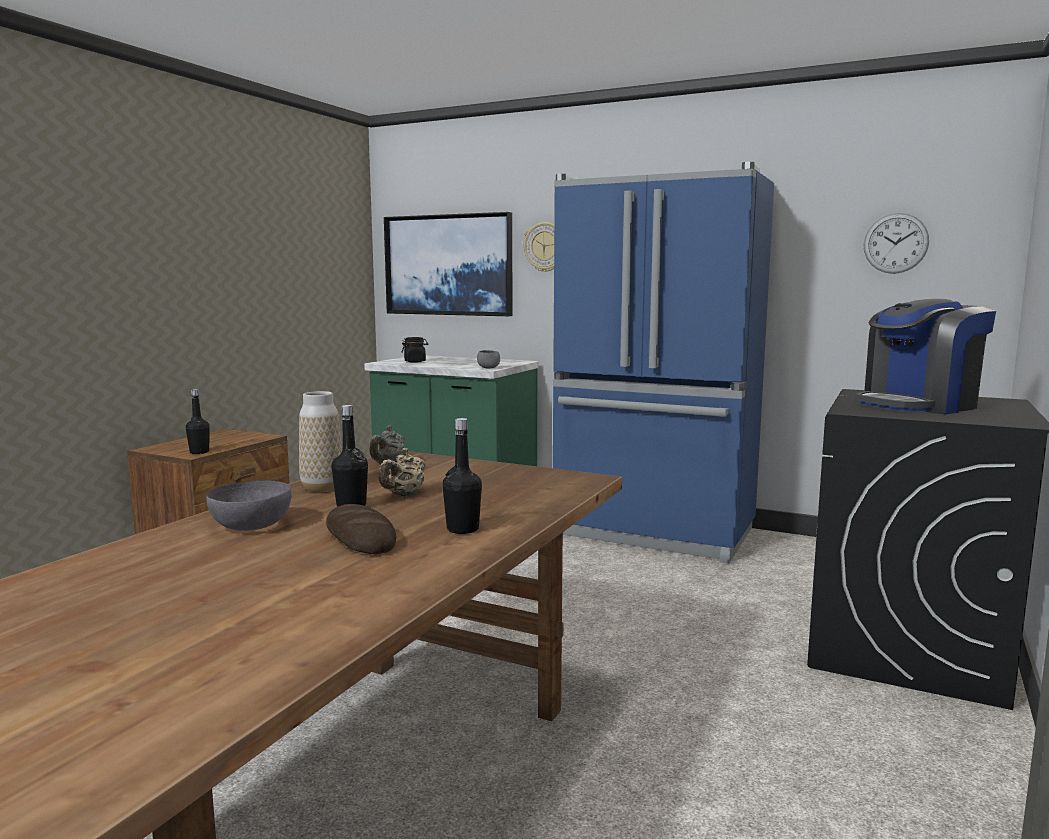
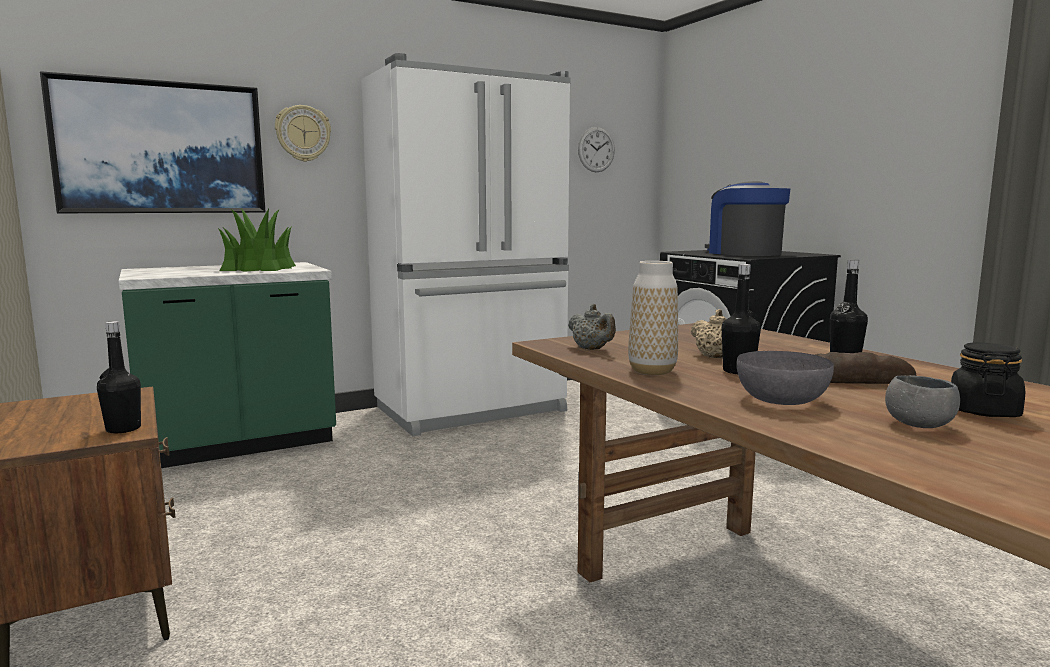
camera: 55 degrees left, 0 degrees up
black jar [401,337,429,363] -> black jar moved to [951,342,1025,417]
grey bowl [477,350,500,369] -> grey bowl moved to [885,375,960,428]
blue fridge [553,162,774,564] -> white fridge [361,53,571,436]
coffee machine [855,299,996,414] -> coffee machine turned 150 degrees clockwise [705,181,790,256]
none -> potted plant [218,208,296,272]

